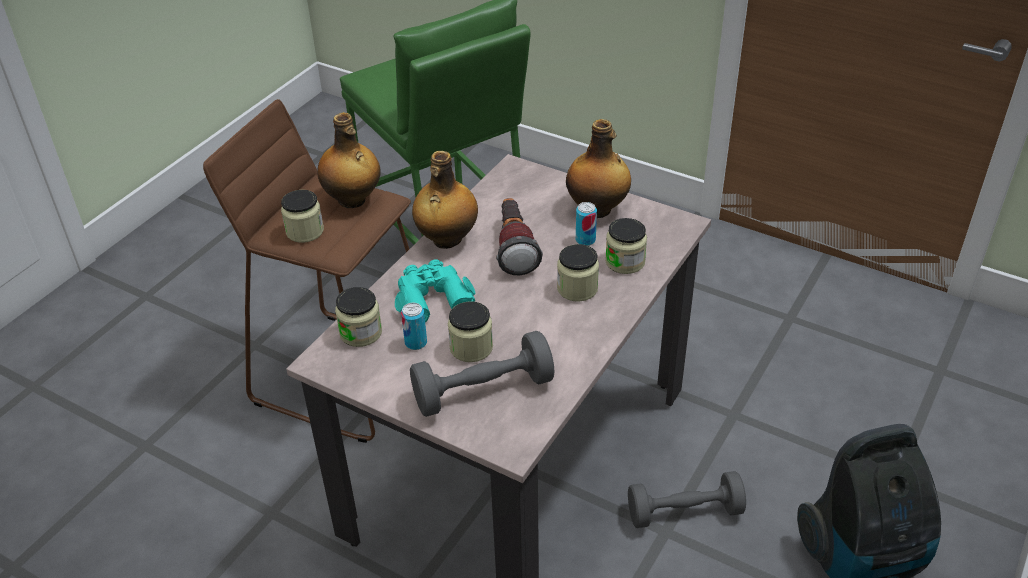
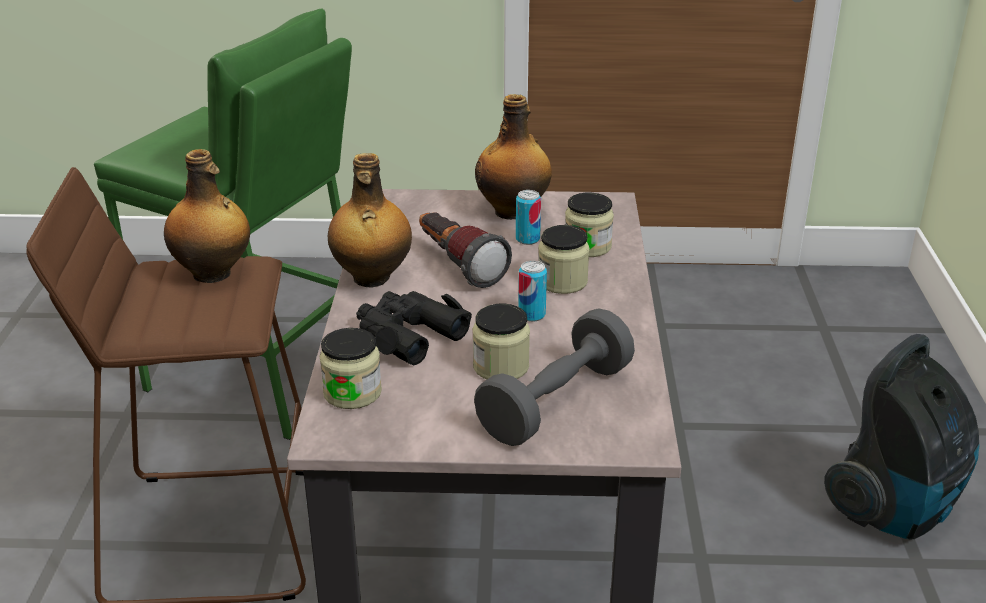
camera: 30 degrees left, 10 degrees down
jar [281,190,324,243] -> none
turquoise binoculars [395,259,475,322] -> black binoculars [356,291,472,365]
can [401,303,427,350] -> can moved to [518,261,547,322]
grey dumbbell [628,471,746,528] -> none

